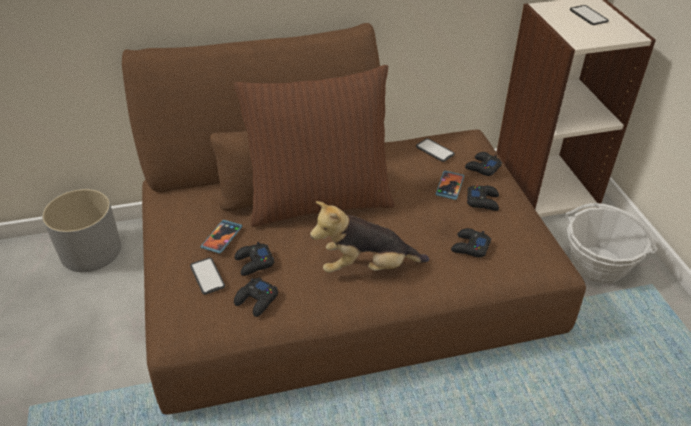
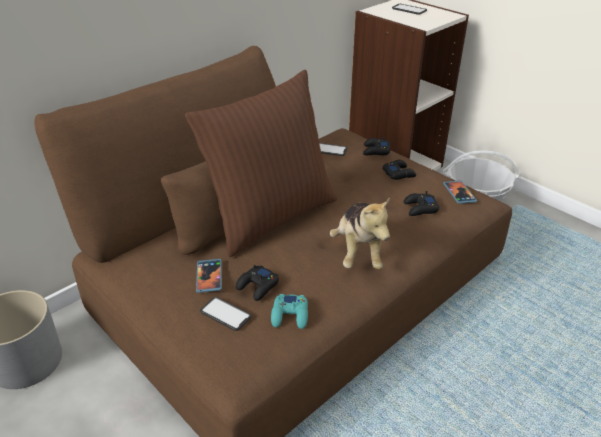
camera: 30 degrees left, 5 degrees down
black game controller [234,278,278,317] -> turquoise game controller [271,294,308,329]
plush toy [310,201,429,273] -> plush toy turned 60 degrees counterclockwise [330,197,390,269]
phone [435,171,464,200] -> phone moved to [443,180,477,204]

